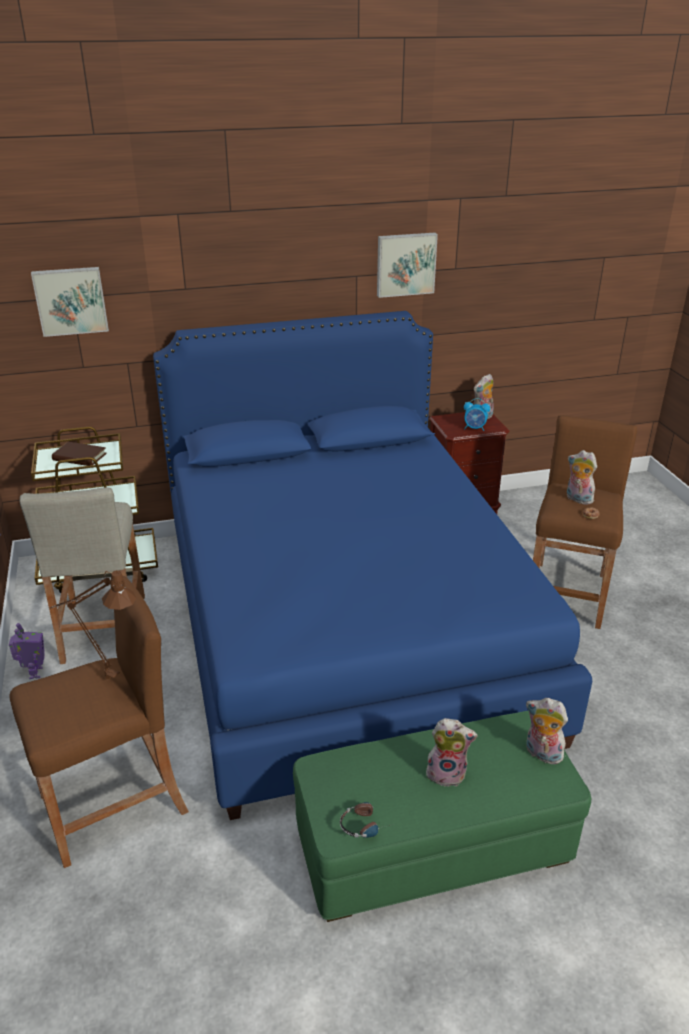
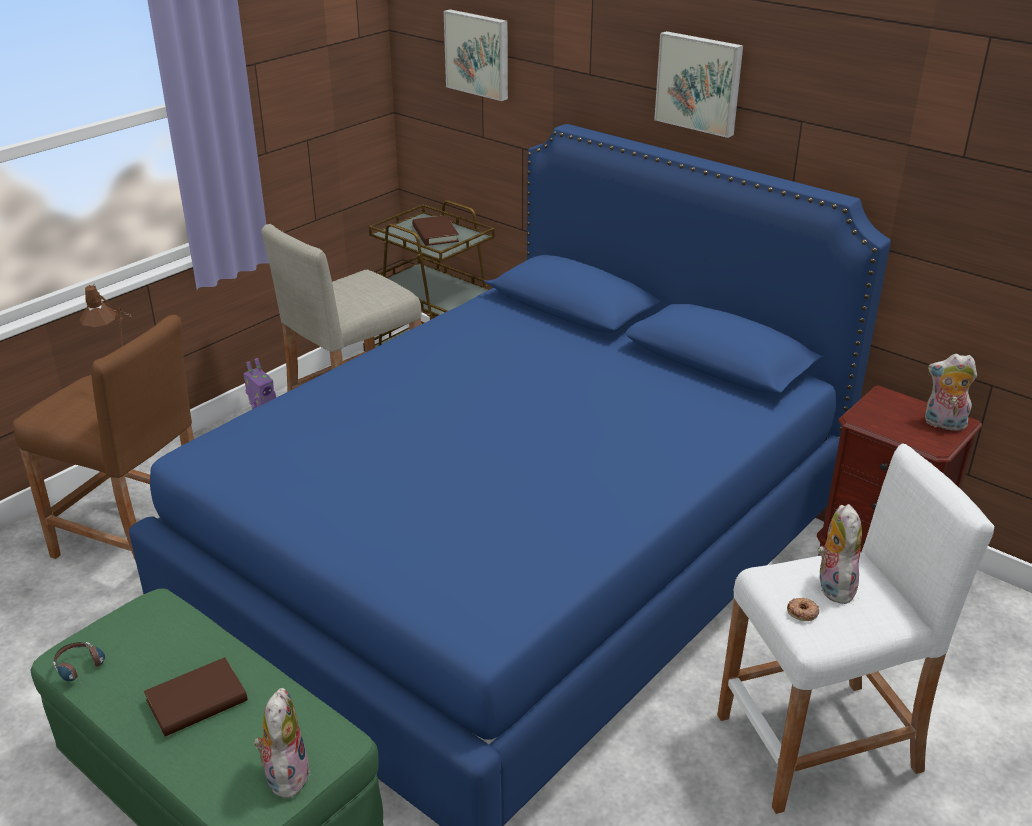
camera: 55 degrees right, 0 degrees up
picture [377,233,438,298] -> picture moved to [654,31,743,138]
plush toy [426,718,478,787] -> brown book [144,657,248,736]
alarm clock [464,398,490,431] -> none
brown stool [533,415,637,629] -> white stool [717,443,994,814]

